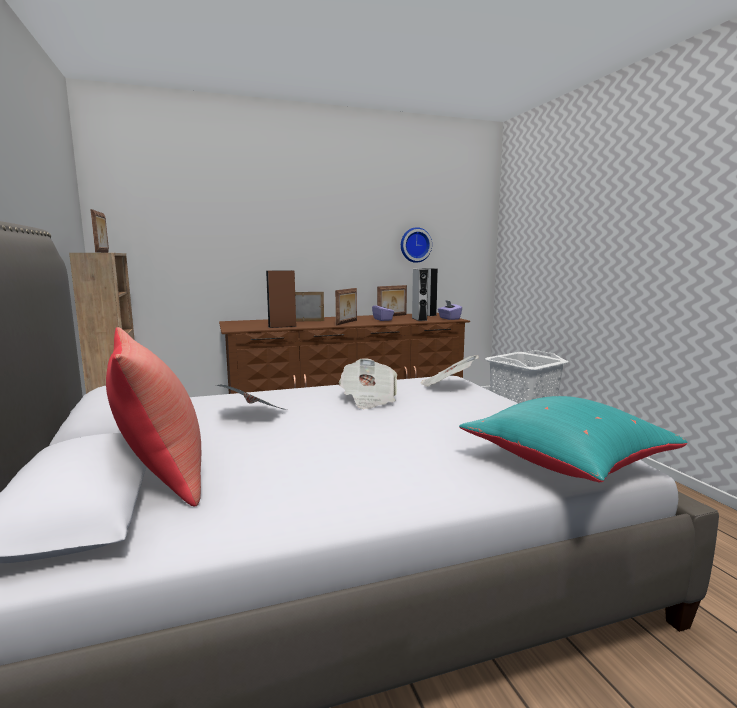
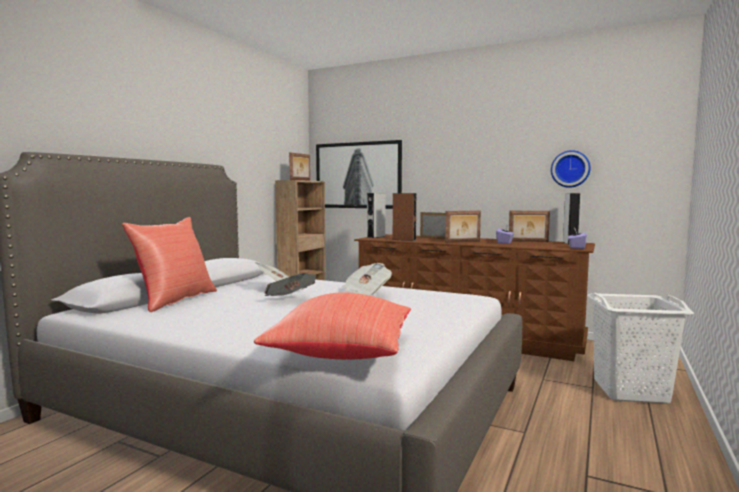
camera: 45 degrees right, 5 degrees down
grey speaker [412,269,428,321] -> grey speaker moved to [367,193,386,238]
newspaper [420,355,479,387] -> newspaper moved to [264,273,316,296]
turquoise pillow [459,396,688,482] -> red pillow [254,292,411,360]
none -> picture [316,140,402,209]

